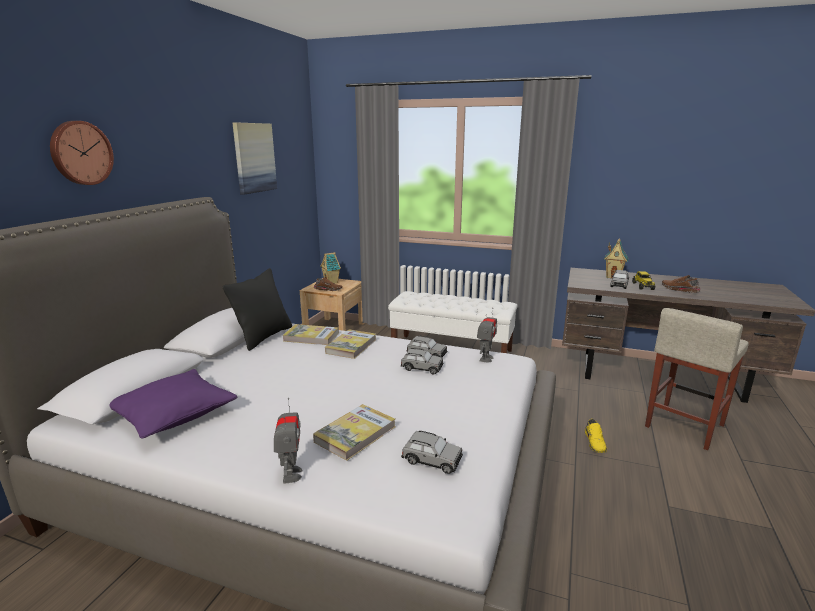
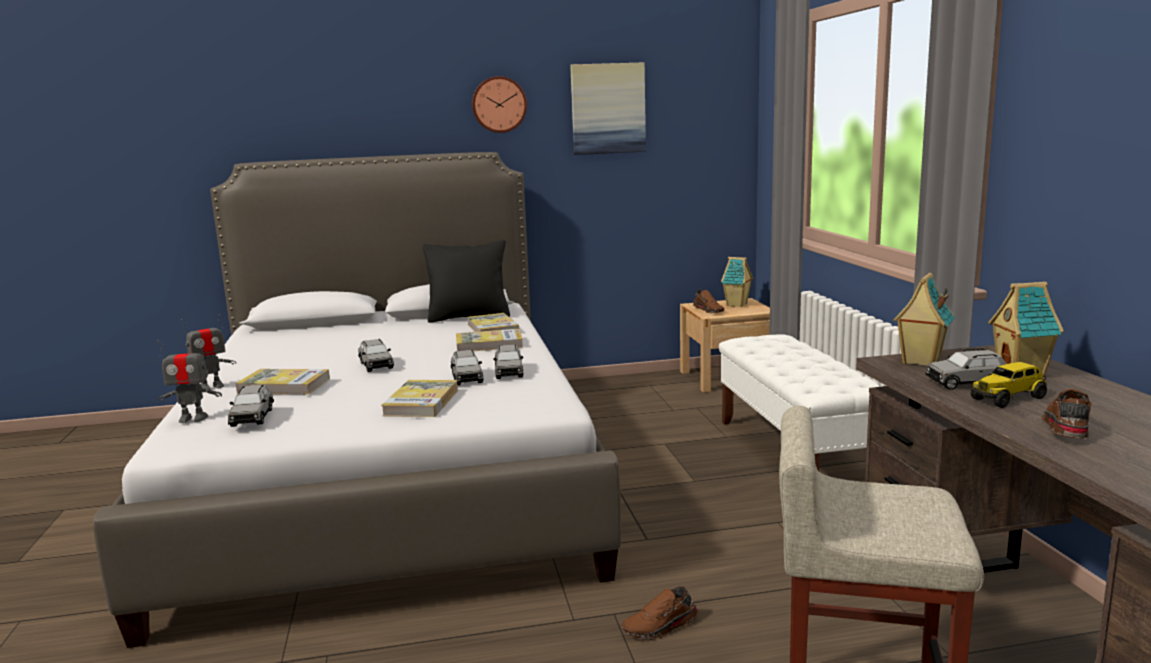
camera: 60 degrees right, 5 degrees down
wall clock [50,121,114,185] -> wall clock moved to [472,76,527,133]
purple pillow [109,369,237,439] -> none
toy robot [477,308,497,362] -> toy robot moved to [157,340,222,423]
yellow shoe [585,419,607,453] -> brown shoe [622,586,699,640]
none -> grey toy car [358,339,394,372]
none -> book [381,380,458,417]
none -> toy house [893,273,955,365]

